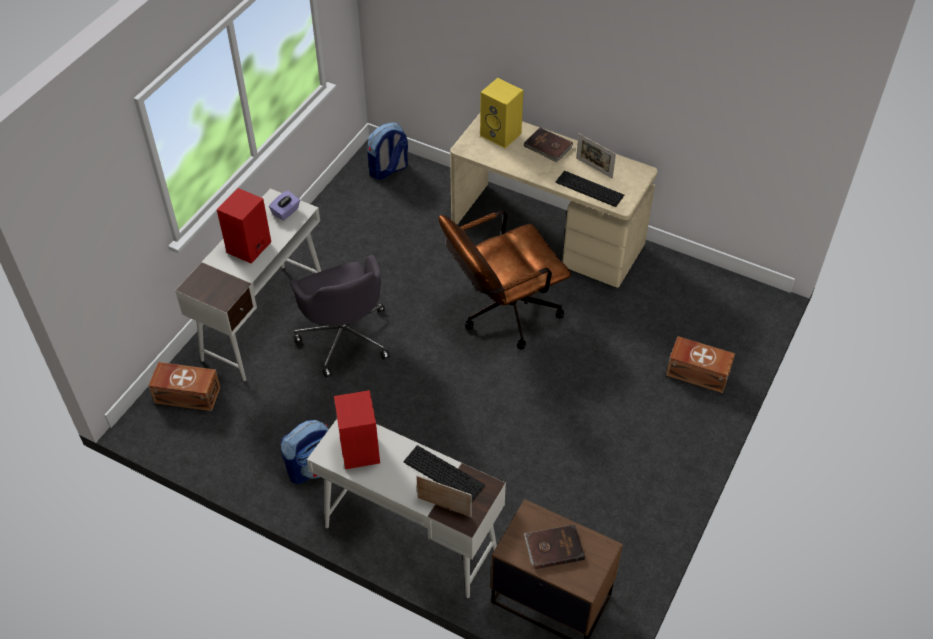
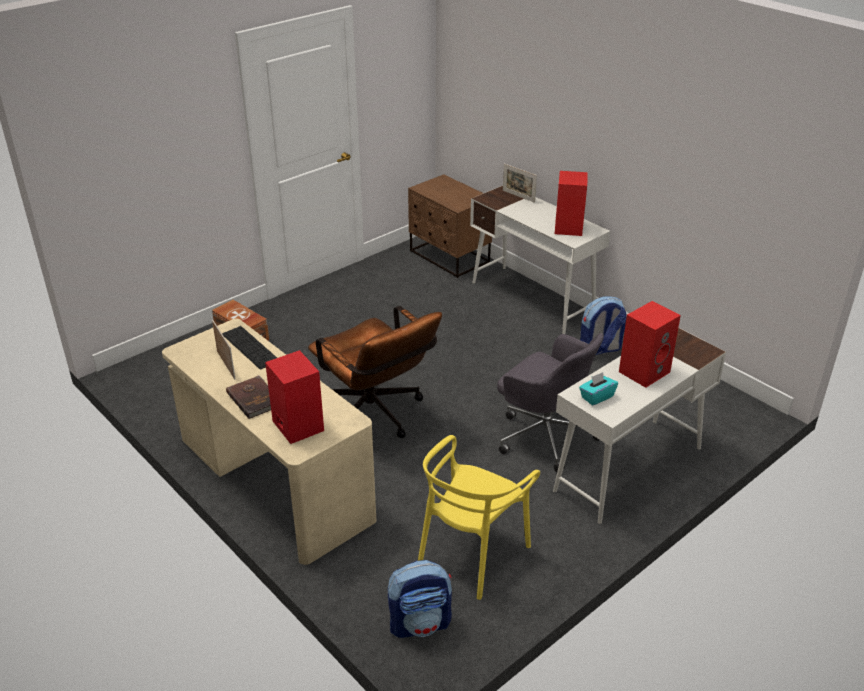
camera: 160 degrees left, 15 degrees down
brown storage box [148,362,221,411] -> none
purple tissue box [269,191,300,221] -> turquoise tissue box [579,372,618,406]
grey office chair [289,255,390,377] -> grey office chair turned 135 degrees clockwise [497,333,604,472]
keyboard [403,445,485,503] -> none
brown office chair [439,210,571,349] -> brown office chair turned 60 degrees clockwise [308,306,442,438]
yellow speaker [480,78,523,148] -> red speaker [265,350,324,444]
brown book [524,524,585,569] -> none
none -> yellow chair [418,435,540,600]

